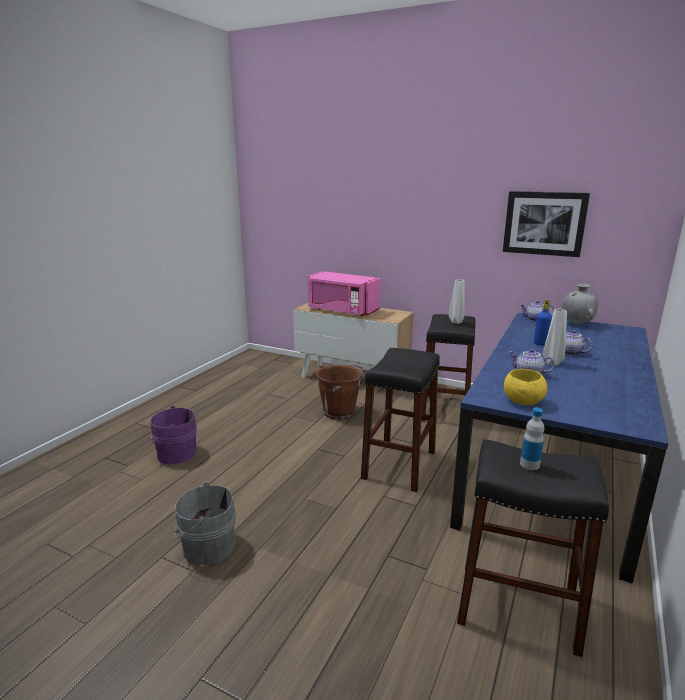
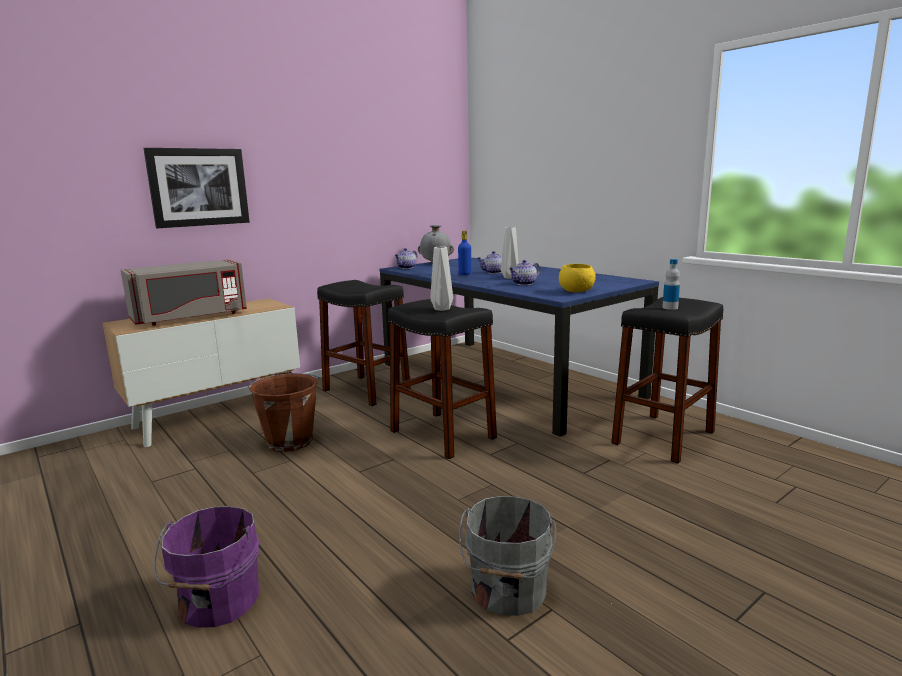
camera: 65 degrees left, 5 degrees down
pink microwave [307,271,381,316] -> grey microwave [121,259,247,326]
grey vase [449,279,465,324] -> grey vase moved to [430,247,453,311]
picture [503,191,590,257] -> picture moved to [143,148,250,228]

